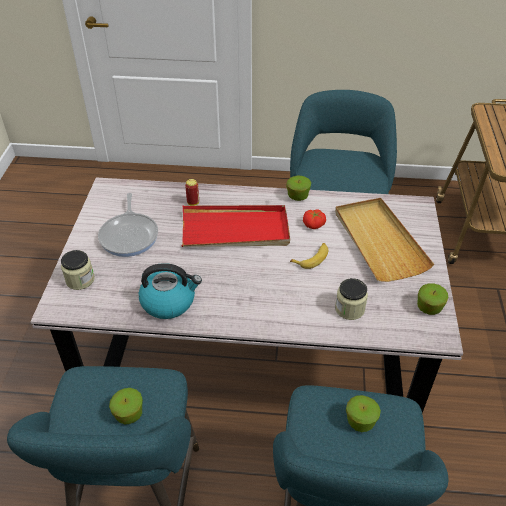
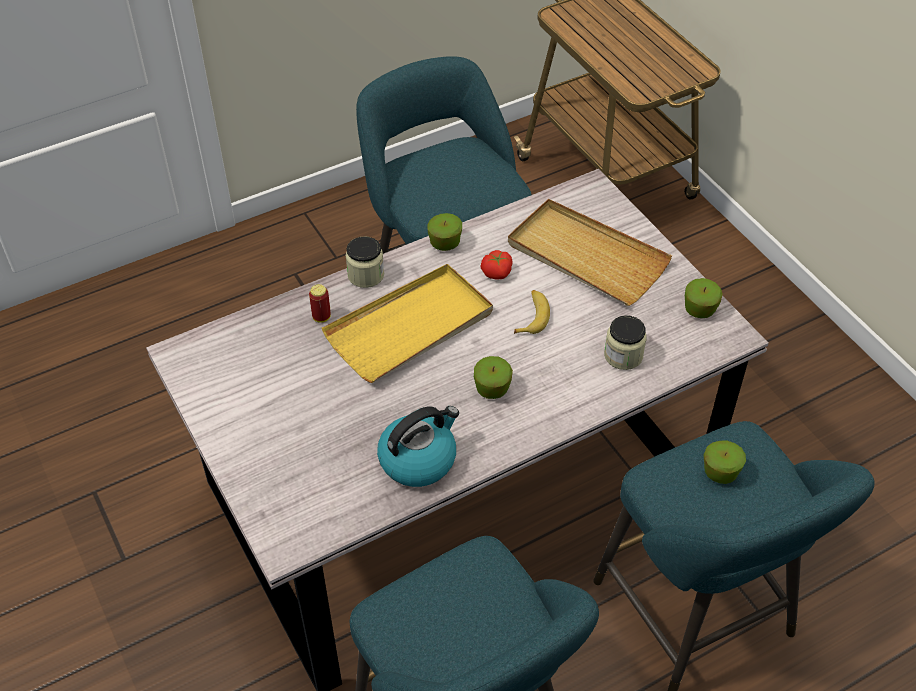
camera: 35 degrees left, 5 degrees up
jar [61,250,95,290] -> jar moved to [346,236,384,288]
frying pan [98,193,158,257] -> none
apple [109,388,143,424] -> apple moved to [474,356,513,399]
red tray [181,205,290,247] -> yellow tray [322,264,493,383]

